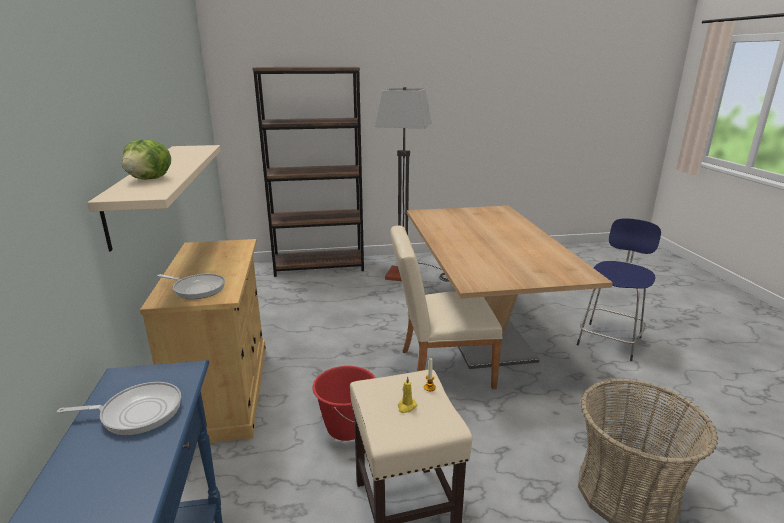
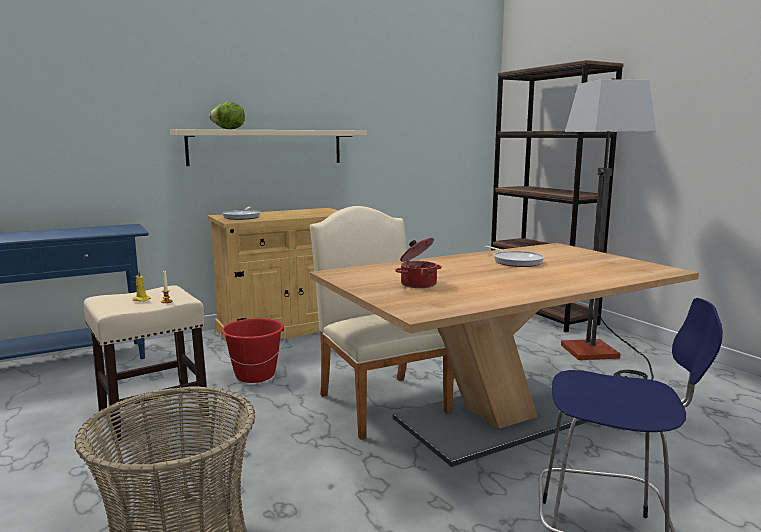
camera: 70 degrees right, 10 degrees down
frying pan [57,382,181,435] -> frying pan moved to [485,246,544,267]
none -> cooking pot [395,238,442,288]

